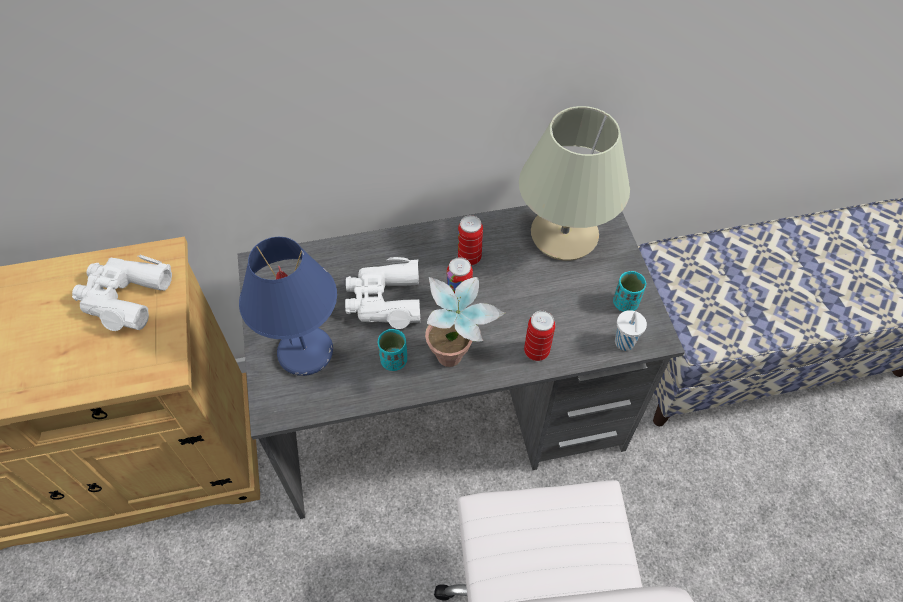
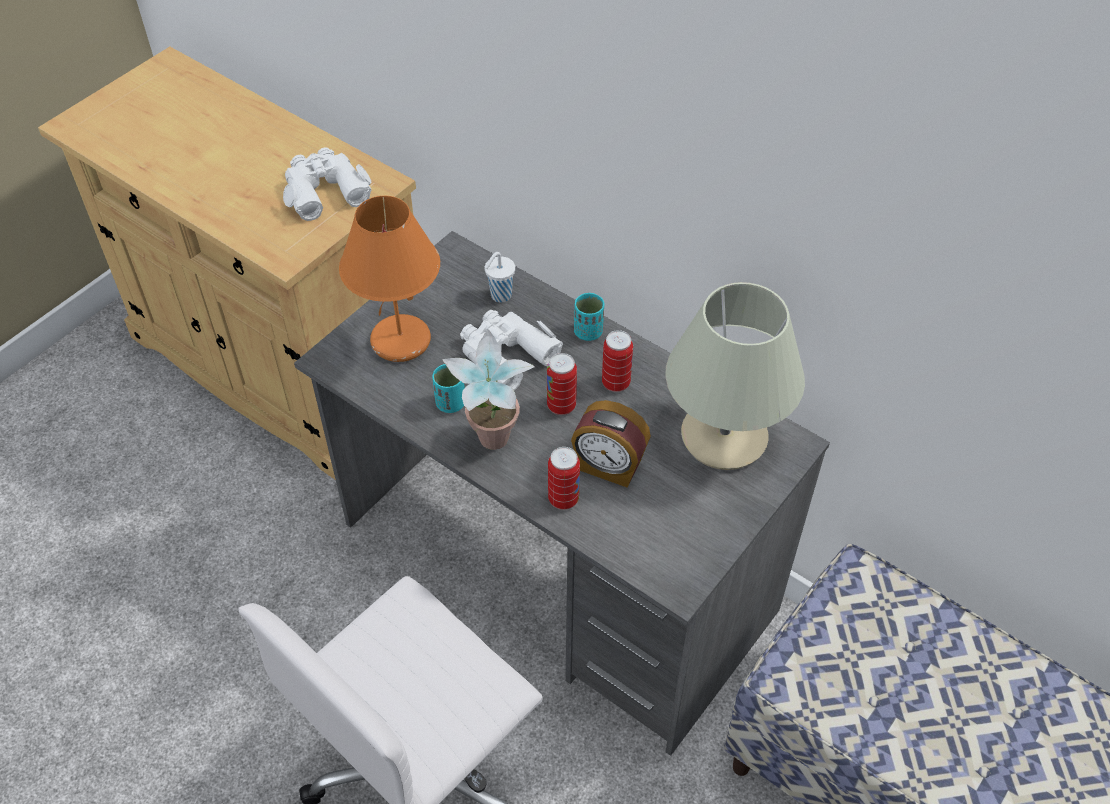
camera: 50 degrees right, 5 degrees down
blue table lamp [239,237,337,376] -> orange table lamp [339,196,440,362]
turquoise cup [613,271,646,312] -> turquoise cup moved to [574,293,604,341]
white cup [615,310,647,351] -> white cup moved to [485,252,515,303]
none -> alarm clock [571,400,651,488]

